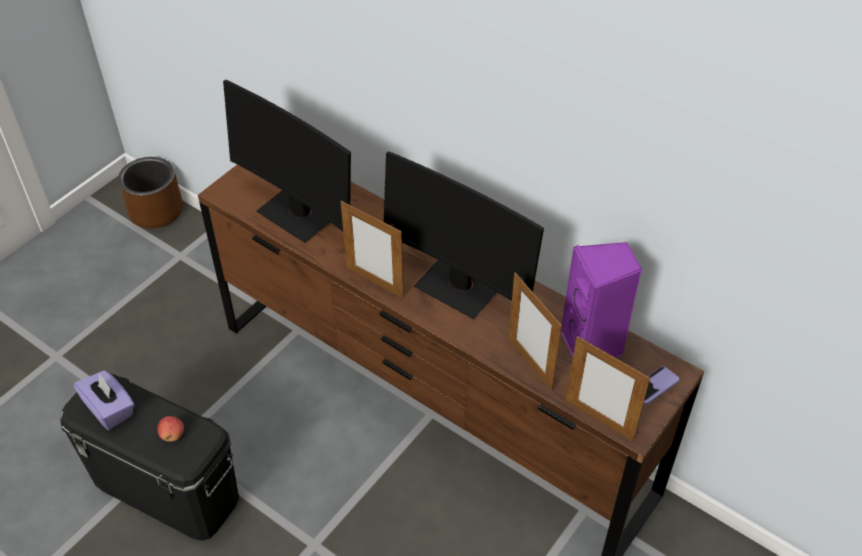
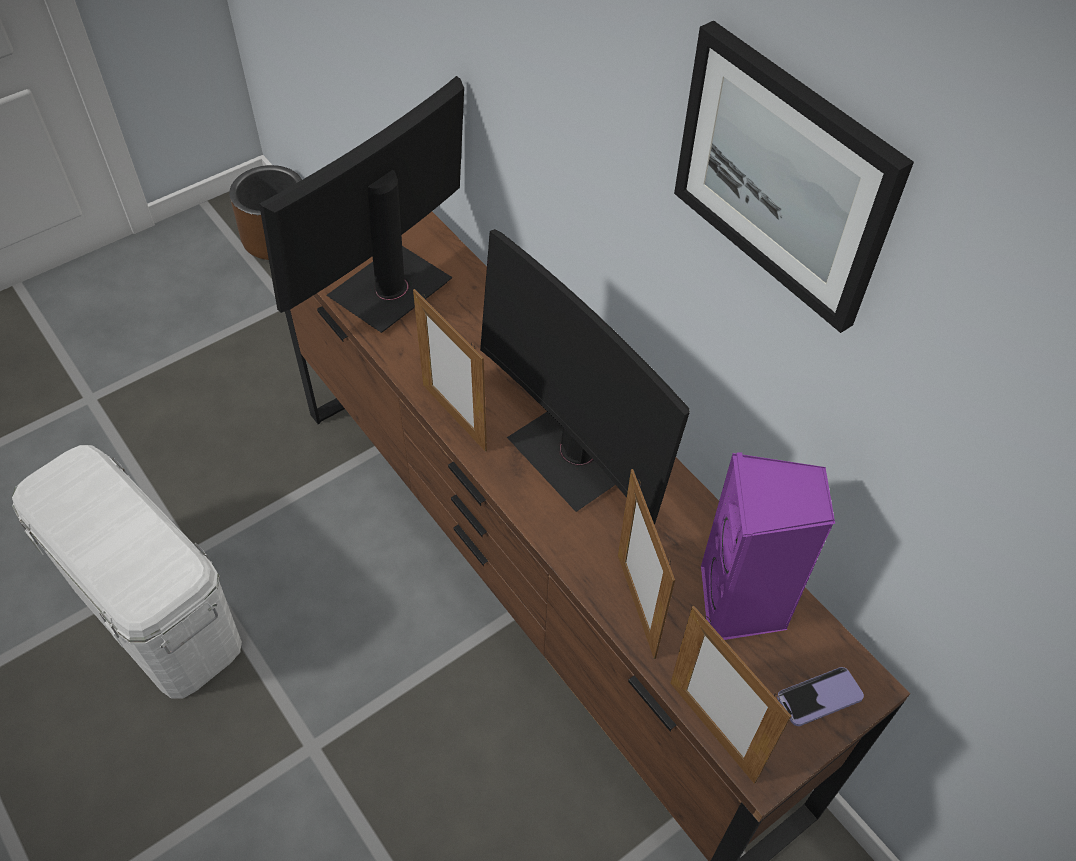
camera: 15 degrees right, 5 degrees up
black storage box [60,374,239,541] -> white storage box [12,445,242,699]
purple tissue box [73,370,134,430] -> none
apple [157,416,184,442] -> none
monitor [223,80,351,243] -> monitor turned 75 degrees clockwise [259,76,464,333]
none -> picture [674,21,914,333]

